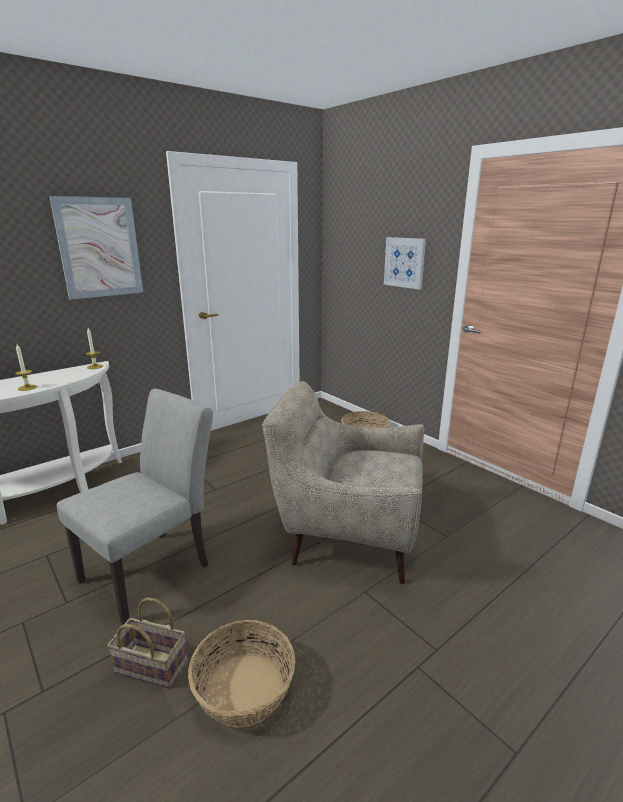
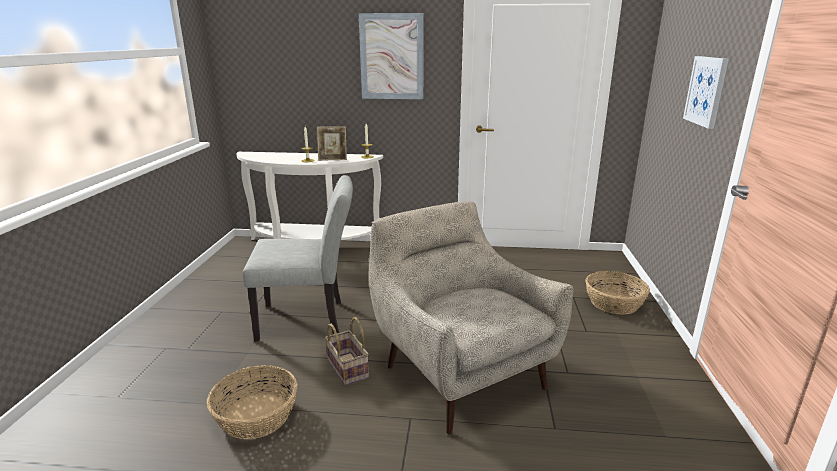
camera: 45 degrees right, 0 degrees up
basket [107,598,187,688] -> basket moved to [325,317,369,386]
none -> picture frame [317,126,347,161]

